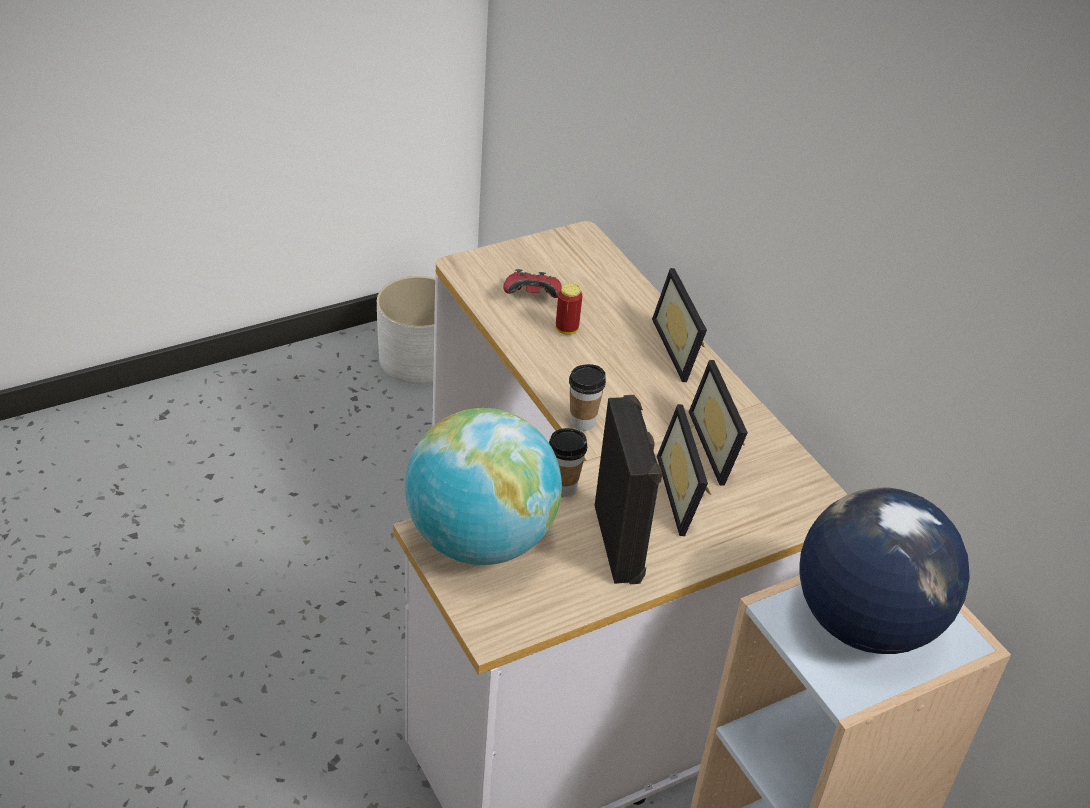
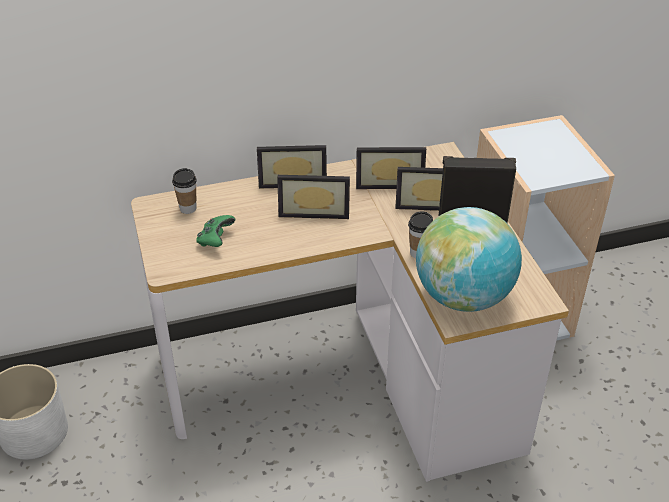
camera: 75 degrees left, 0 degrees up
red game controller [503,269,562,298] -> green game controller [196,215,235,247]
can [556,283,583,335] -> none
cup [569,364,606,431] -> cup moved to [172,168,197,214]
globe [799,487,970,654] -> none
none -> picture frame [277,175,350,219]

